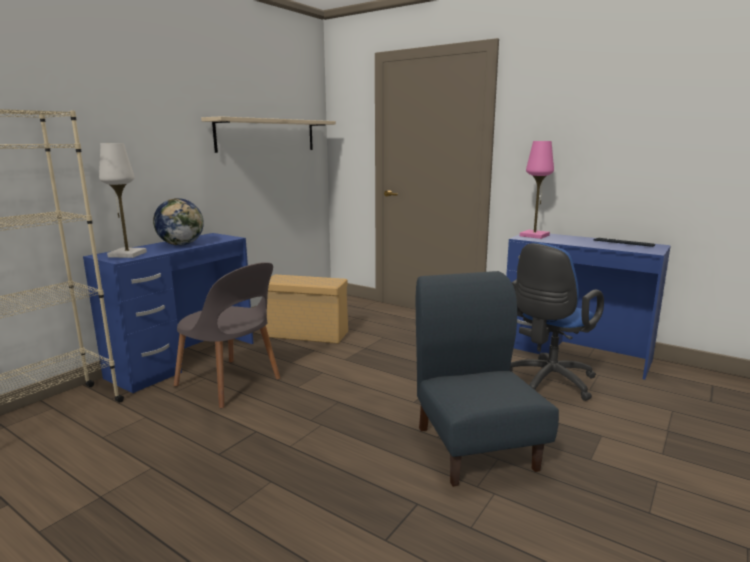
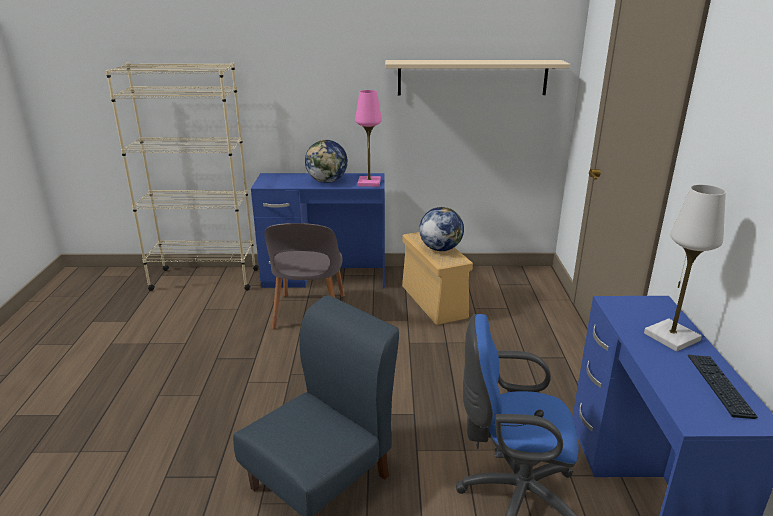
camera: 55 degrees right, 10 degrees up
white table lamp [99,143,147,258] -> white table lamp moved to [644,185,726,352]
pink table lamp [520,141,554,239] -> pink table lamp moved to [355,90,382,187]
none -> globe [419,207,464,251]

